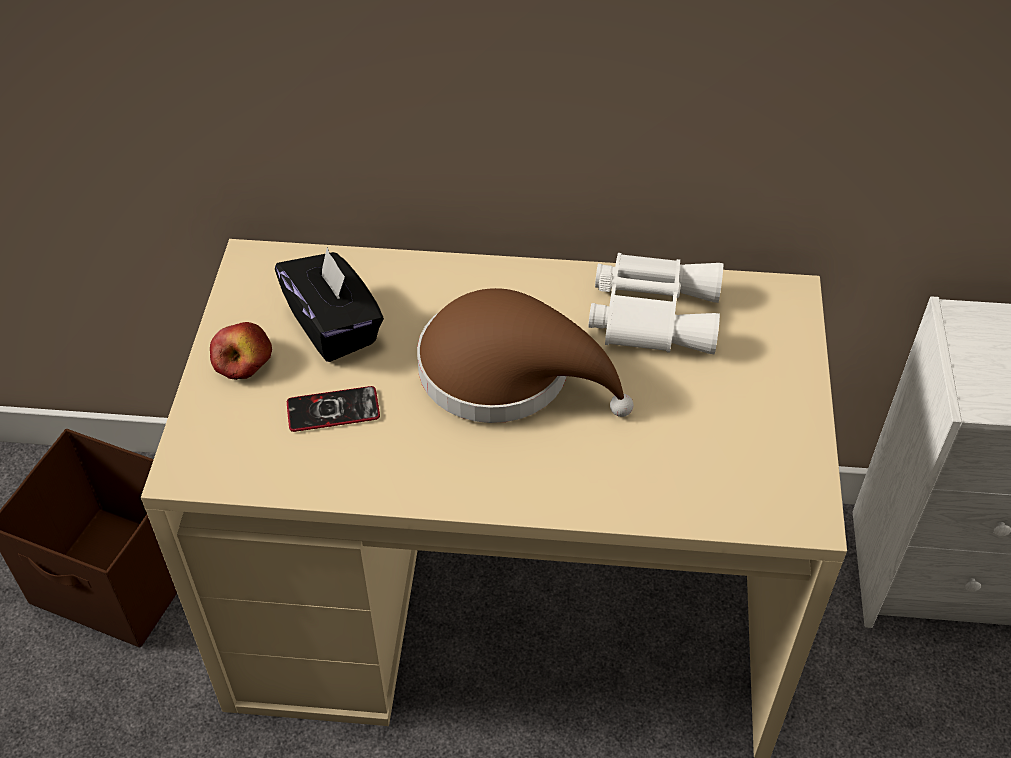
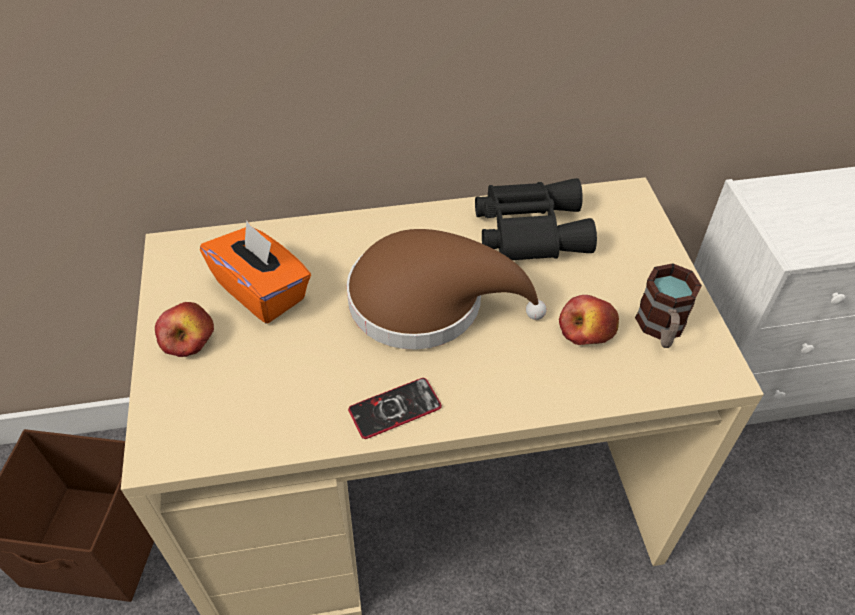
camera: 15 degrees left, 0 degrees up
black tissue box [275,247,384,362] -> orange tissue box [200,221,311,324]
phone [287,386,380,432] -> phone moved to [348,378,442,439]
white binoculars [589,253,723,354] -> black binoculars [475,178,597,260]
none -> apple [559,295,619,345]
none -> mug [635,263,702,348]

